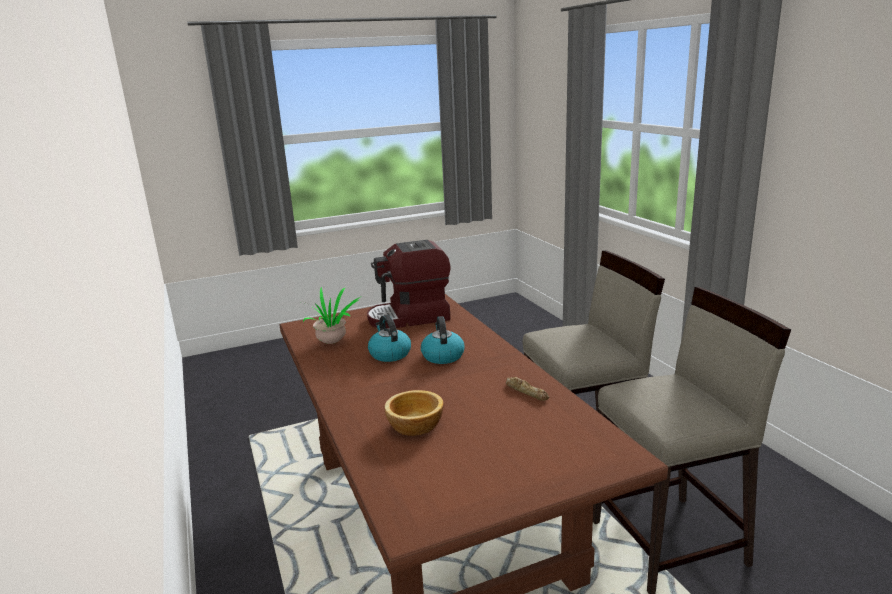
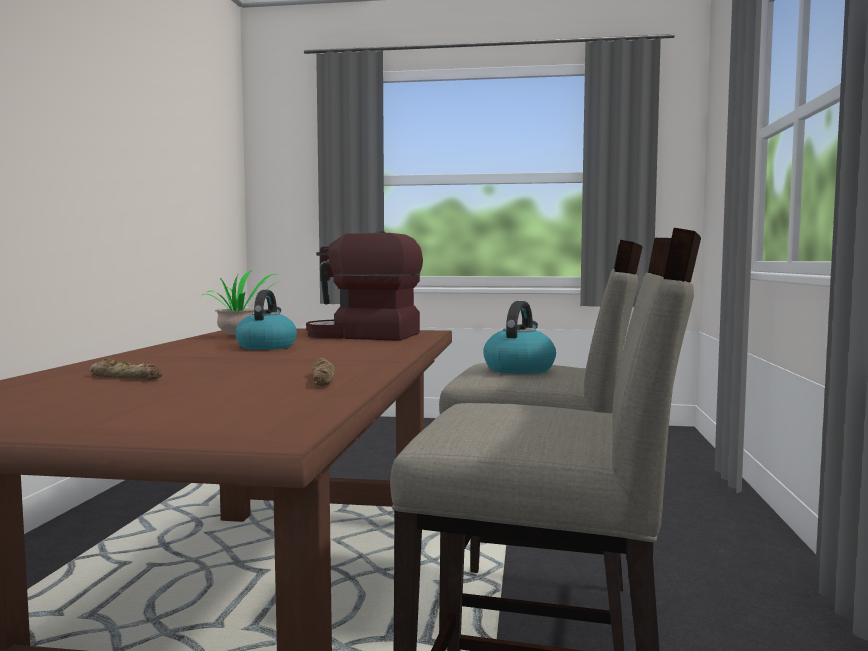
camera: 30 degrees right, 15 degrees down
bowl [384,390,444,436] -> bread [89,358,163,379]
kettle [421,316,465,364] -> kettle moved to [483,301,556,374]

